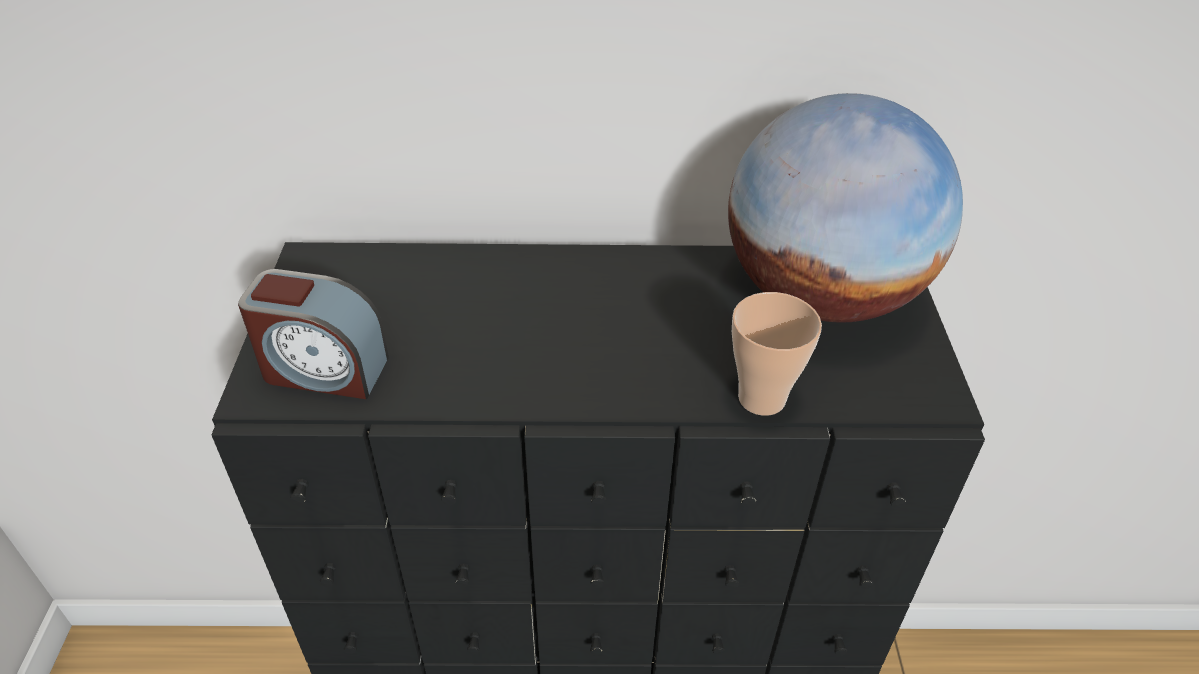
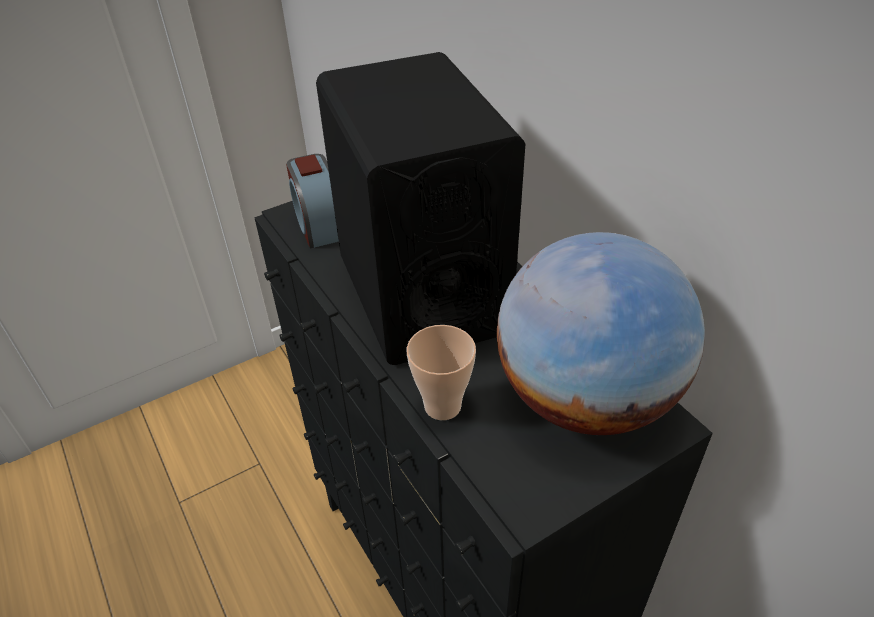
camera: 60 degrees right, 0 degrees up
none -> black speaker [316,52,525,365]

